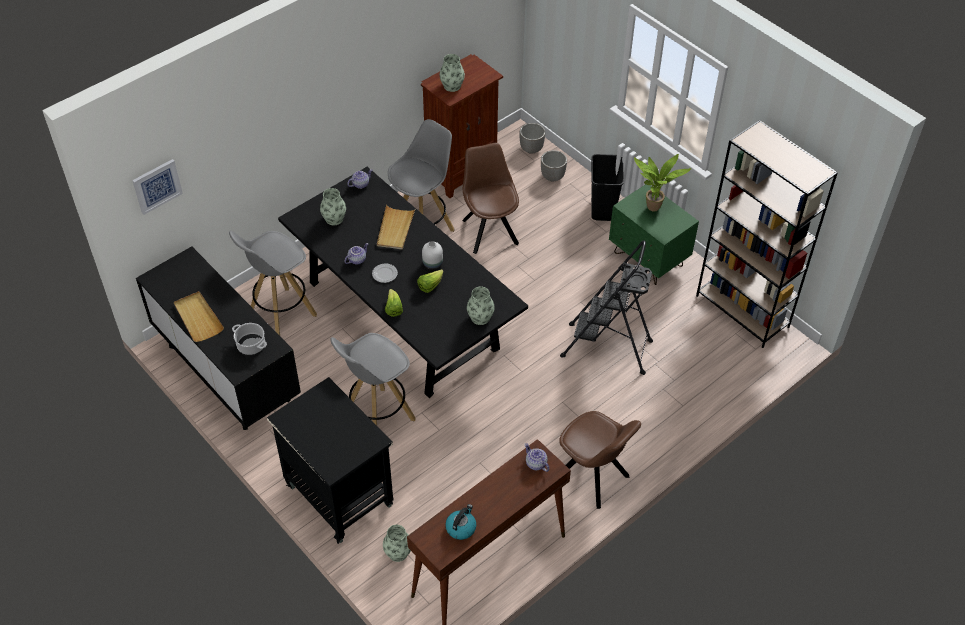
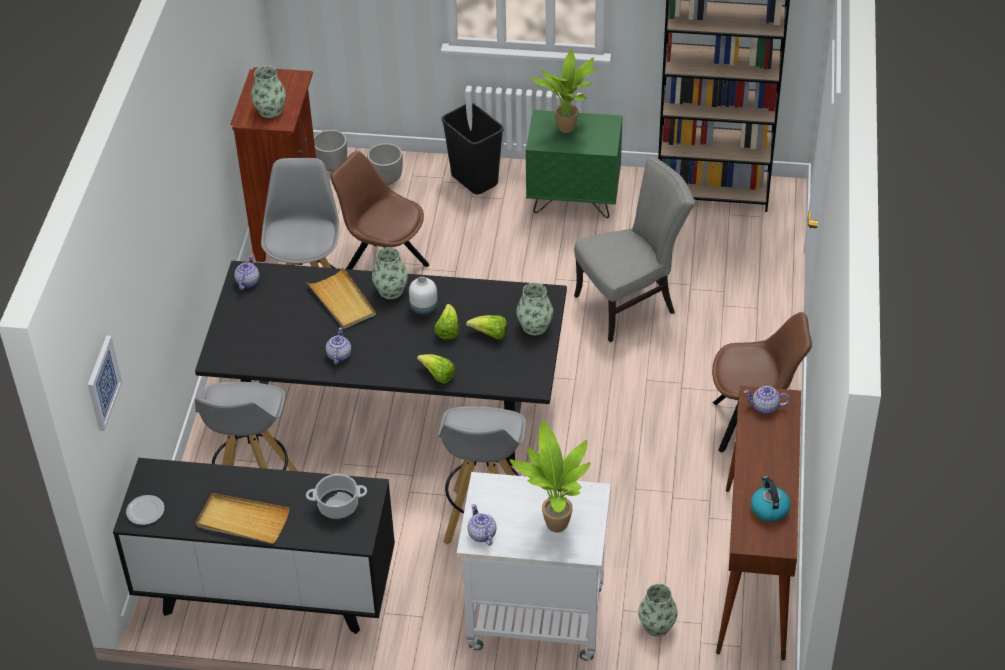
camera: 40 degrees left, 5 degrees down
black cart [267,377,393,544] -> white cart [457,472,611,662]
vase [320,188,346,225] -> vase moved to [372,247,408,299]
plate [372,264,398,283] -> plate moved to [126,495,164,525]
step ladder [560,240,653,375] -> grey chair [574,156,695,342]
none -> lettuce [466,315,507,339]
none -> teapot [467,504,497,546]
none -> potted plant [510,420,591,532]

